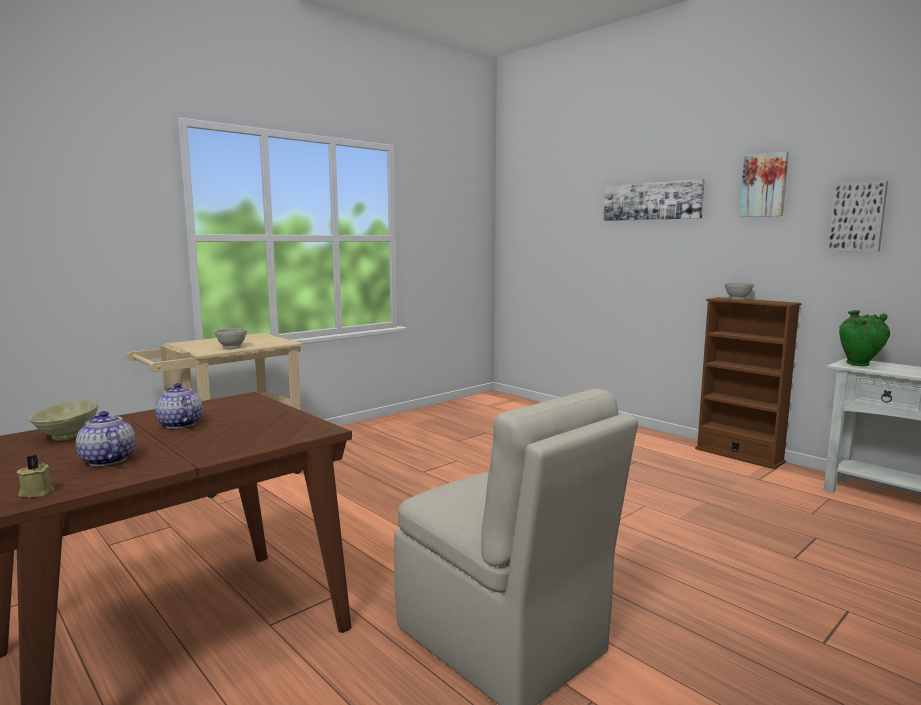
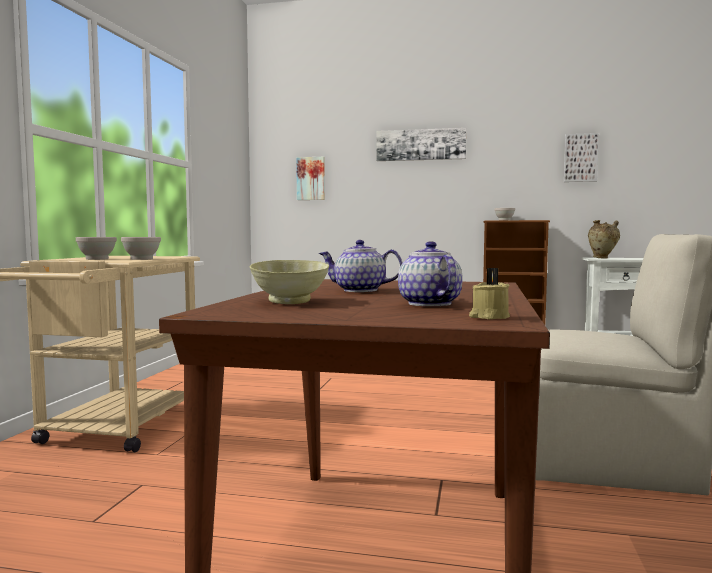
camera: 35 degrees left, 5 degrees down
teapot [76,411,135,466] -> teapot turned 60 degrees clockwise [398,241,463,306]
picture [739,151,789,217] -> picture moved to [296,157,325,200]
green vase [839,310,890,366] -> beige vase [588,220,620,259]
none -> white bowl [76,237,117,260]

